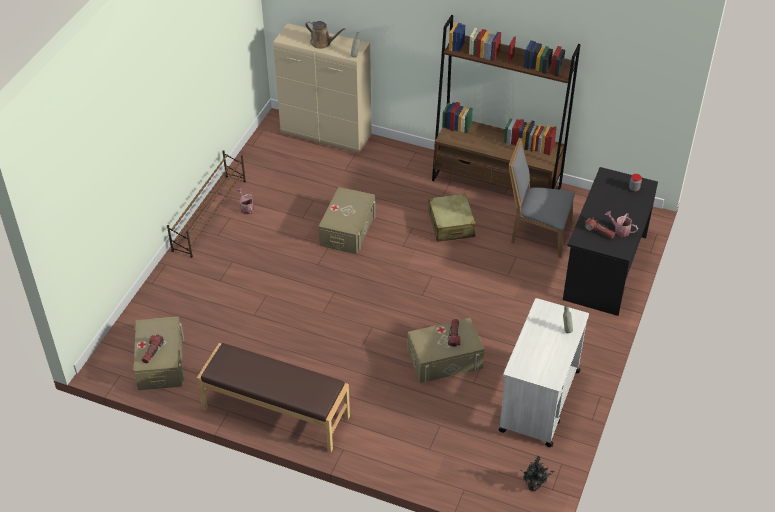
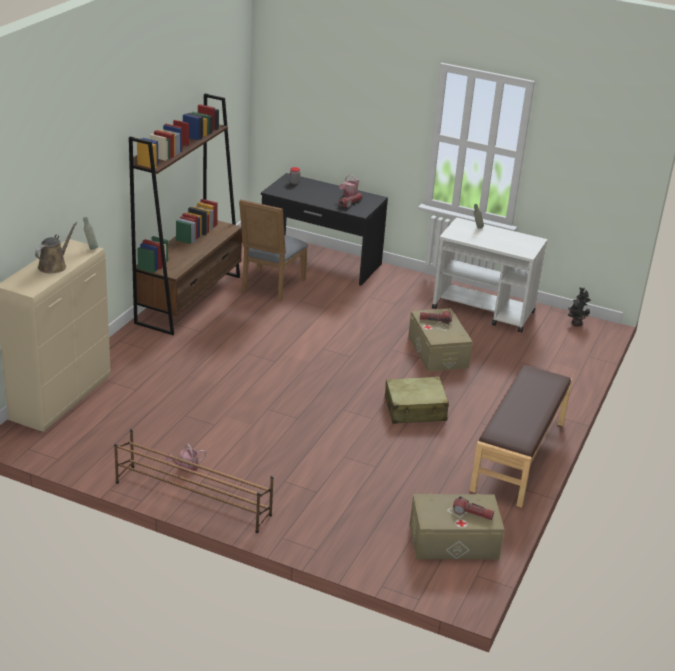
camera: 90 degrees left, 15 degrees down
beige storage box [318,187,376,254] -> none
beige suitcase [428,193,476,242] -> beige suitcase moved to [385,377,449,424]

